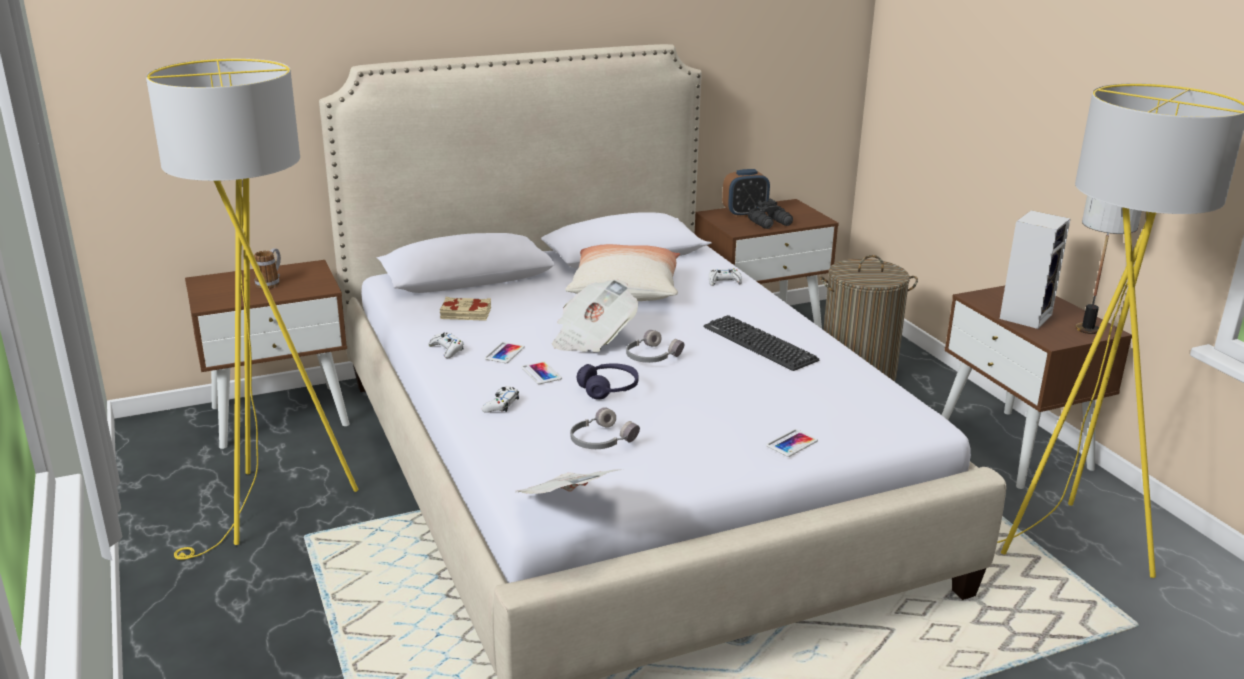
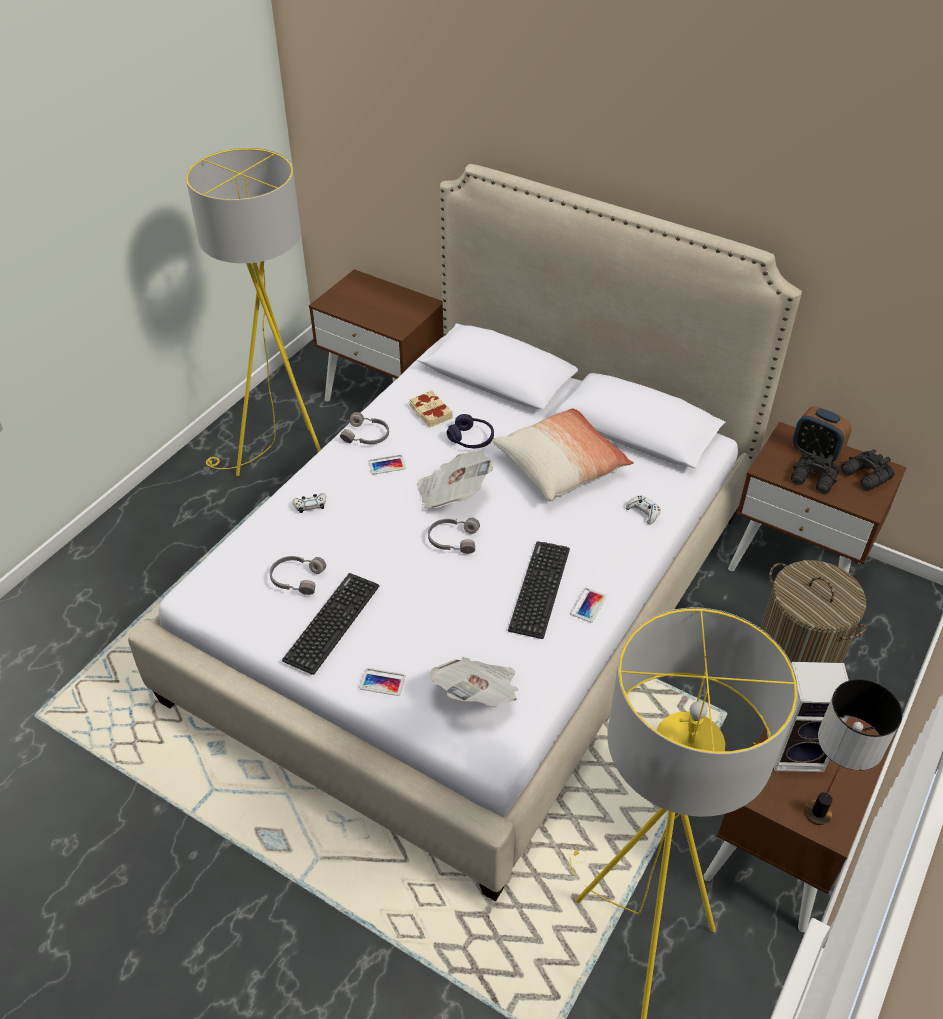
camera: 55 degrees right, 20 degrees up
mug [254,248,281,289] -> none
white game controller [428,333,464,358] -> grey headphones [340,412,389,444]
newspaper [517,469,620,494] -> newspaper moved to [431,657,519,706]
phone [521,361,562,384] -> phone moved to [570,587,606,622]
purple headphones [577,363,639,400] -> purple headphones moved to [447,414,494,448]
none -> keyboard [282,573,379,675]
none -> black binoculars [841,450,894,491]

